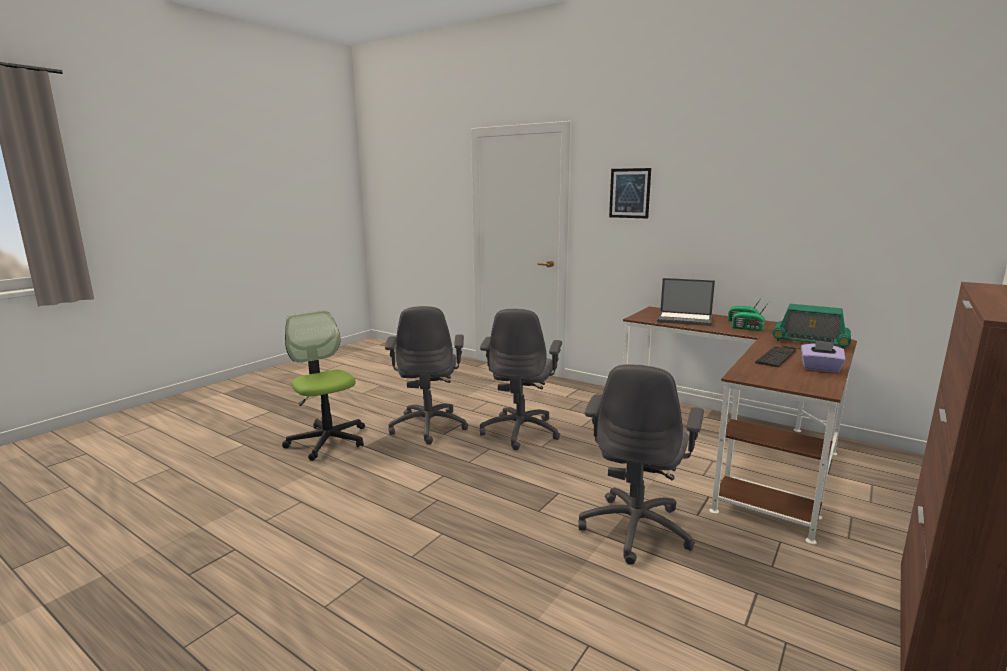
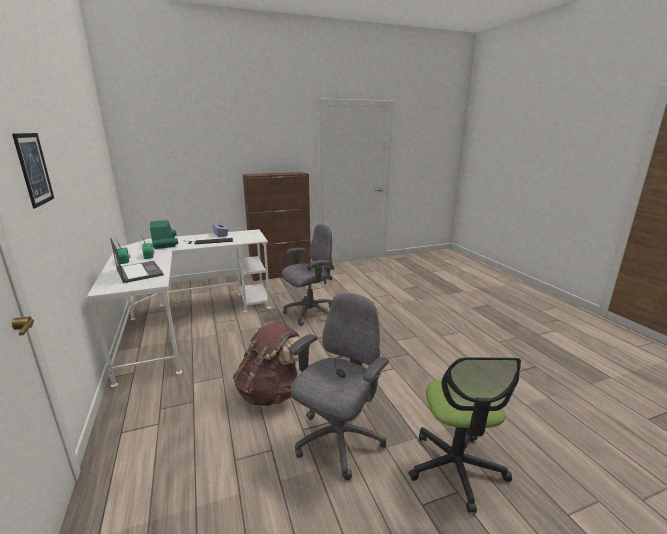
camera: 145 degrees left, 5 degrees up
grey office chair [480,309,562,450] -> brown backpack [233,321,302,406]
brown desk [623,307,857,545] -> white desk [87,229,271,387]

